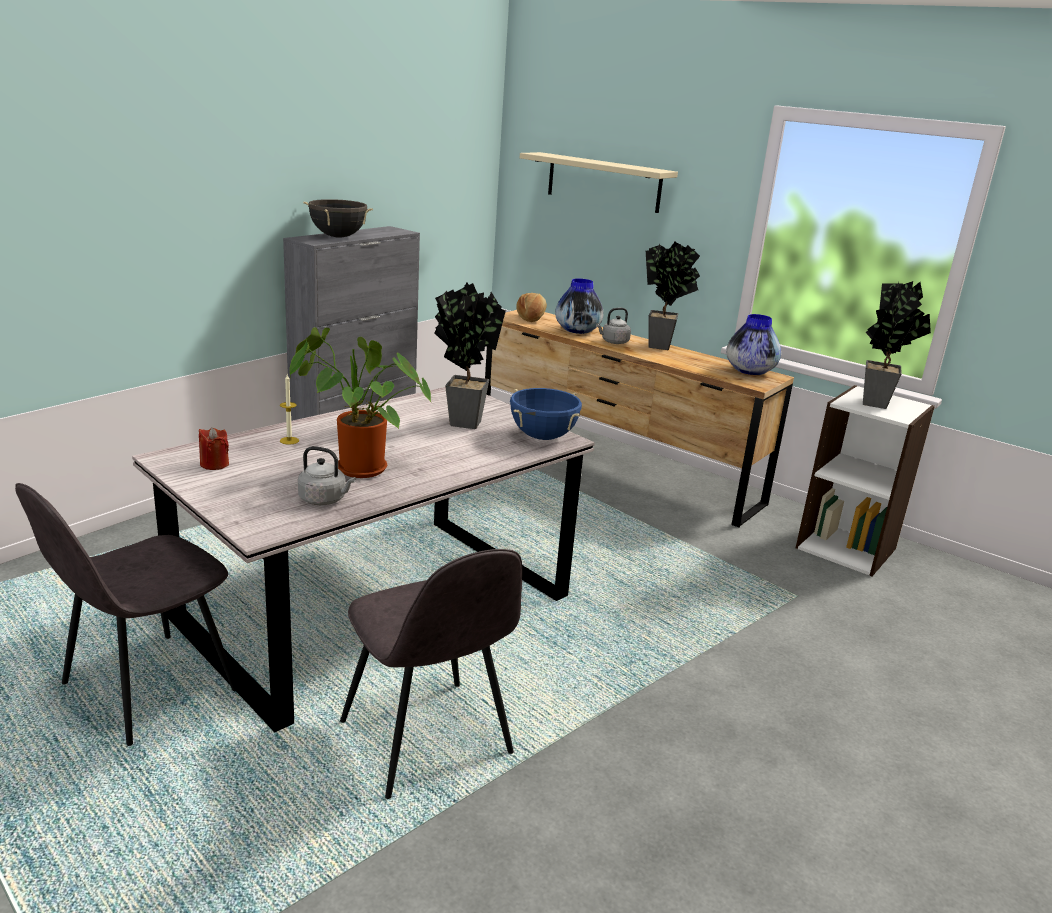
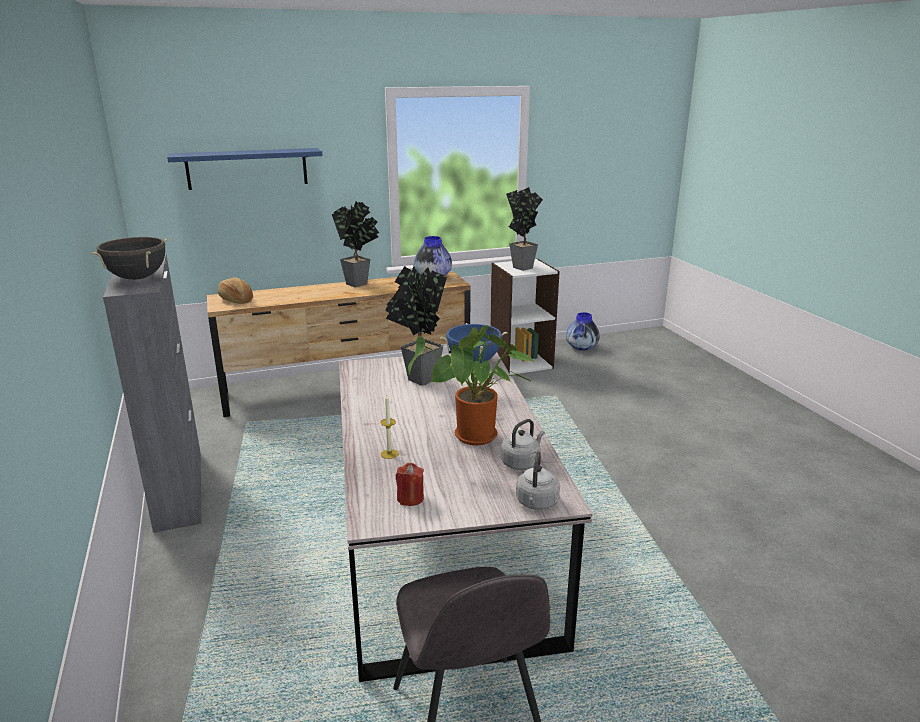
camera: 55 degrees left, 0 degrees up
grey chair [340,549,522,799] -> none
beige shelf [520,152,678,213] -> blue shelf [167,148,322,190]
vase [555,278,604,334] -> vase moved to [566,312,600,350]
grey kettle [596,308,631,344] -> grey kettle moved to [516,451,560,510]

